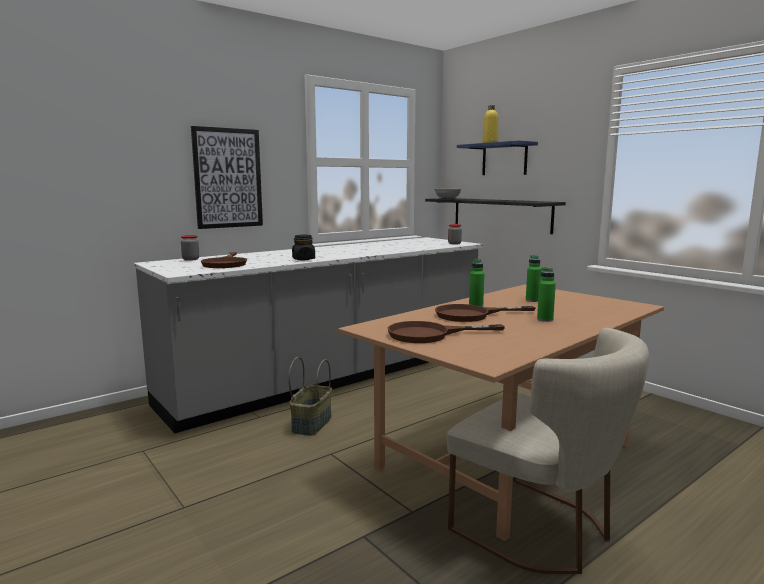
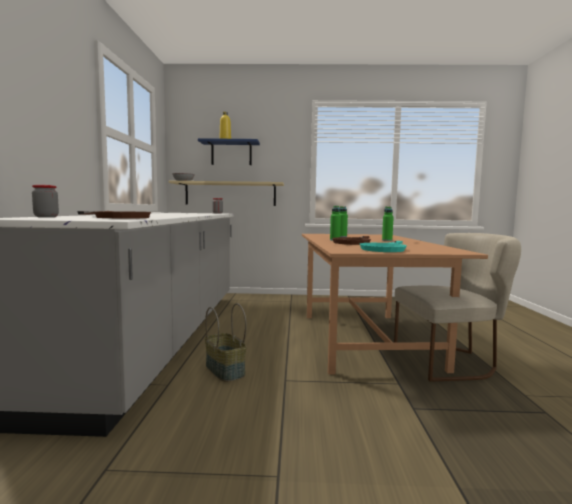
camera: 50 degrees left, 5 degrees down
picture [191,126,263,229] -> none
black jar [292,235,315,260] -> none
brown frying pan [388,321,505,343] -> turquoise frying pan [360,241,407,252]
black shelf [425,198,566,234] -> beige shelf [168,181,284,206]

